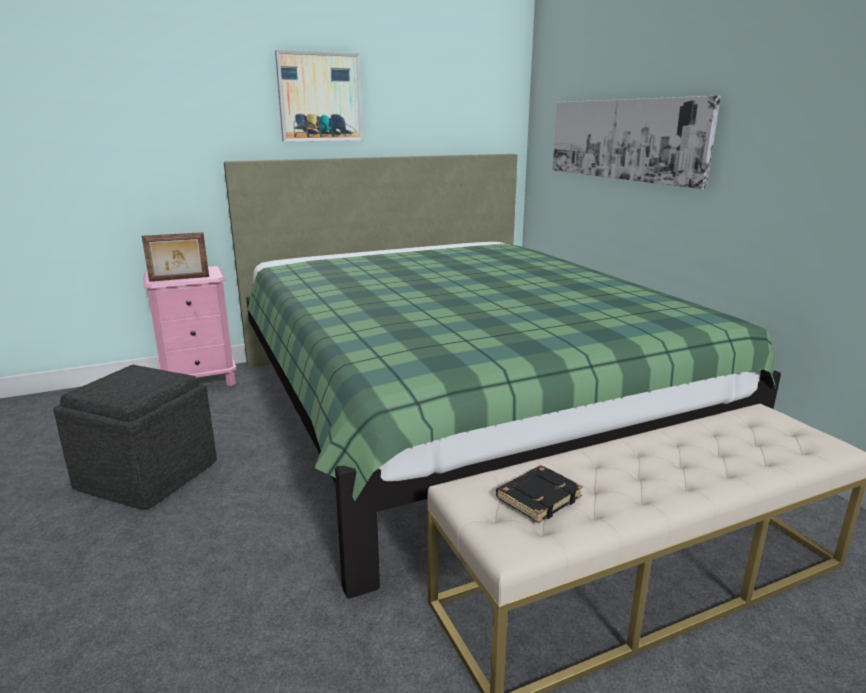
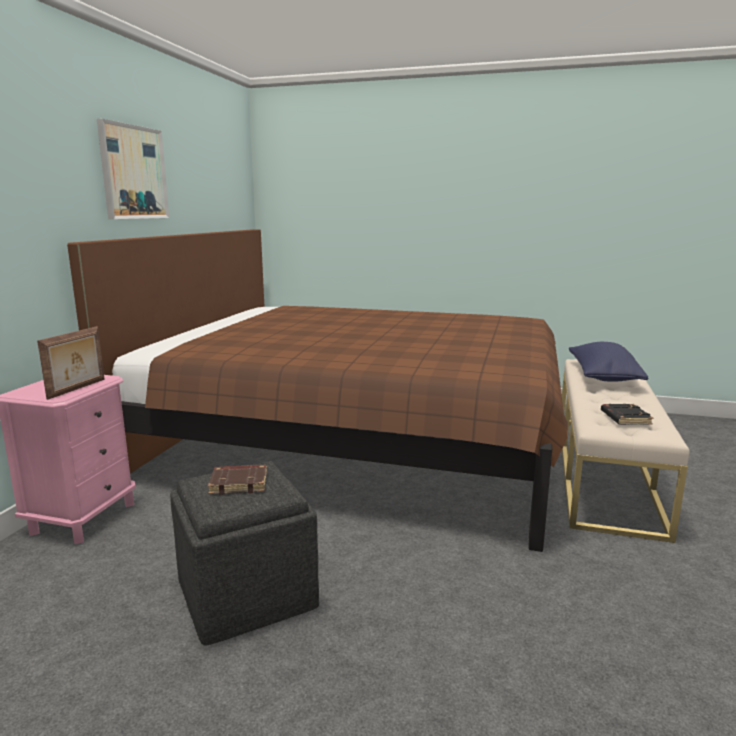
camera: 50 degrees left, 5 degrees down
green bed [224,154,781,599] -> brown bed [67,229,568,552]
picture [553,96,721,189] -> none
none -> brown book [208,465,267,495]
none -> blue pillow [569,342,648,382]

